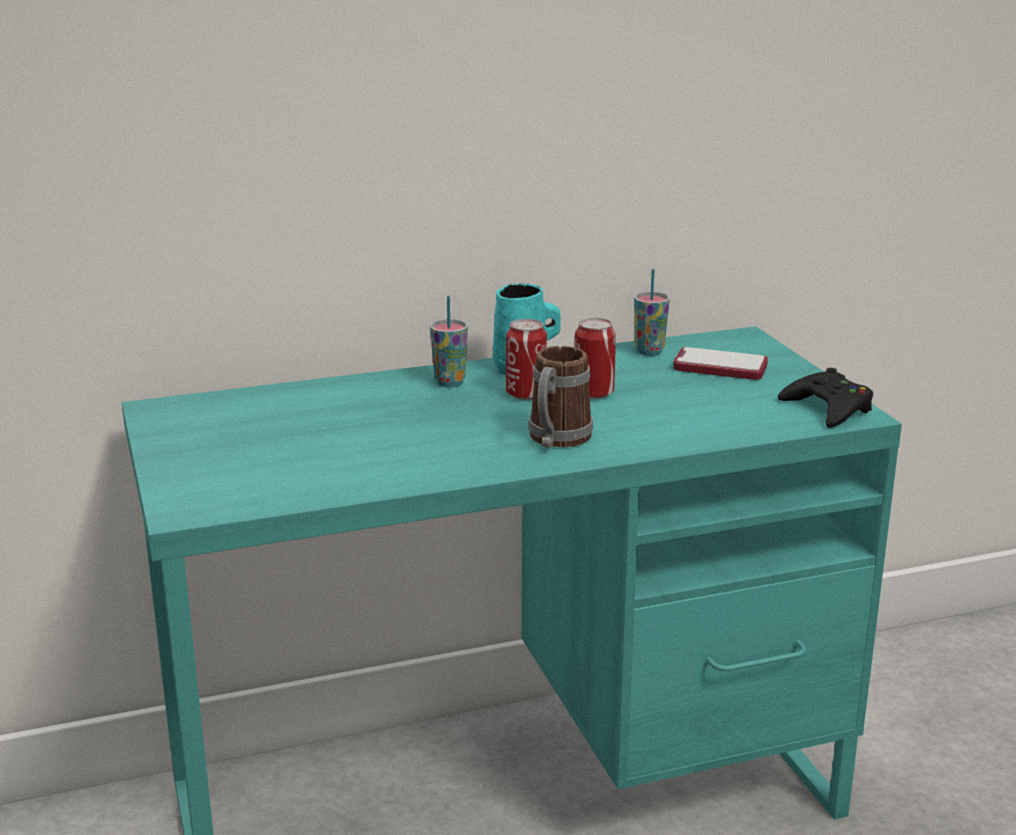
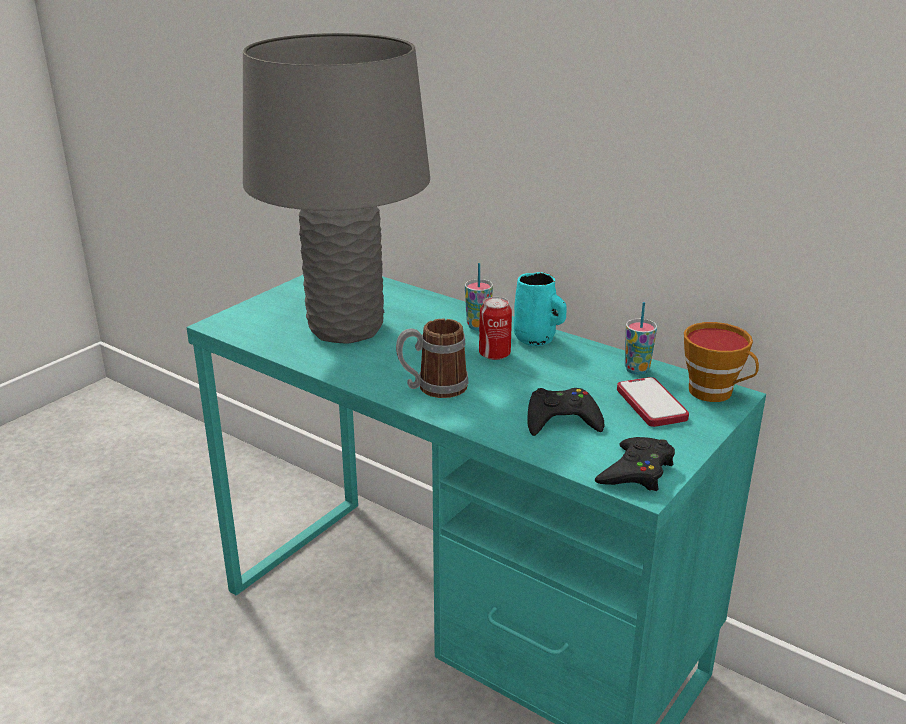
camera: 55 degrees right, 5 degrees up
can [574,318,616,399] -> none
none -> grey table lamp [243,33,430,344]
none -> black game controller [527,388,605,436]
none -> cup [684,322,759,402]

